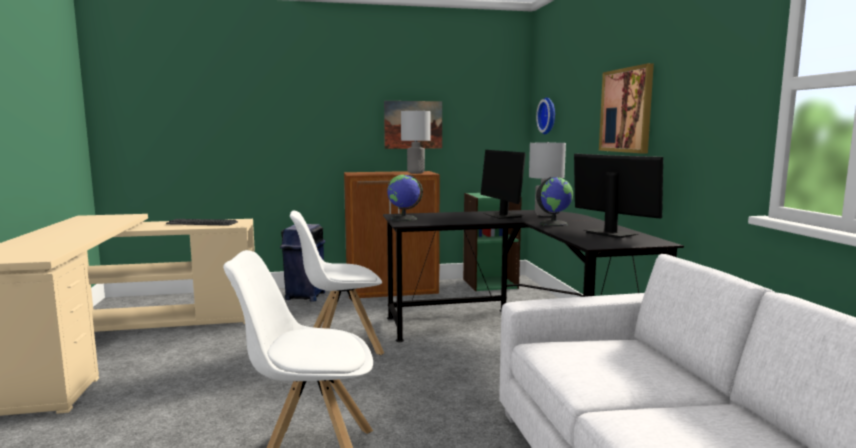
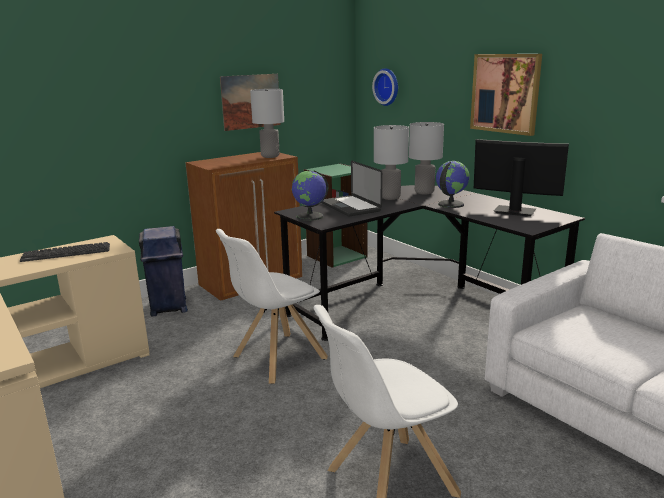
camera: 25 degrees left, 10 degrees up
monitor [481,150,526,219] -> grey table lamp [374,125,409,200]
none -> laptop [321,161,382,217]

